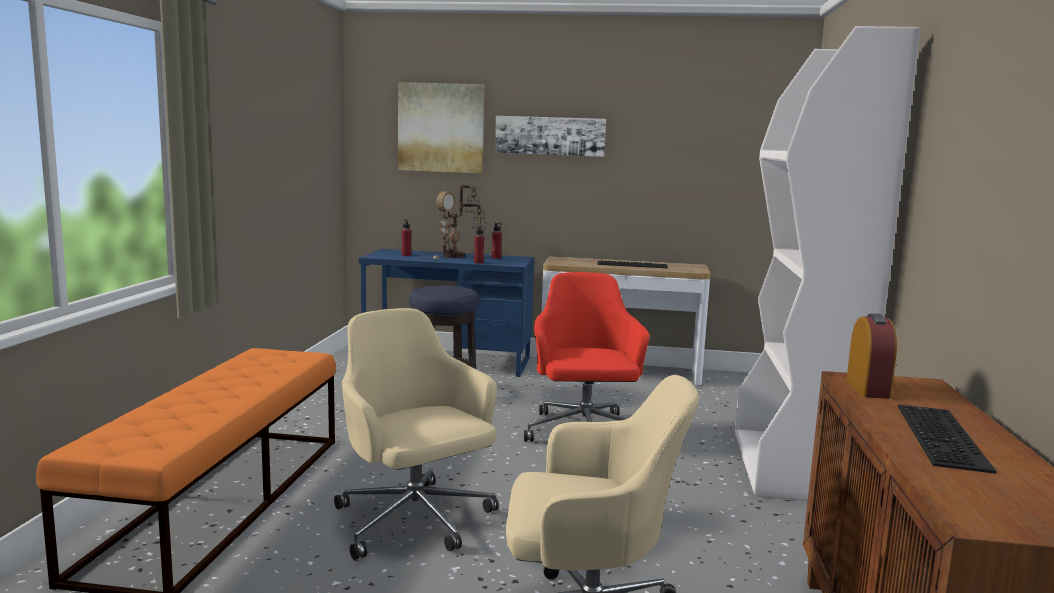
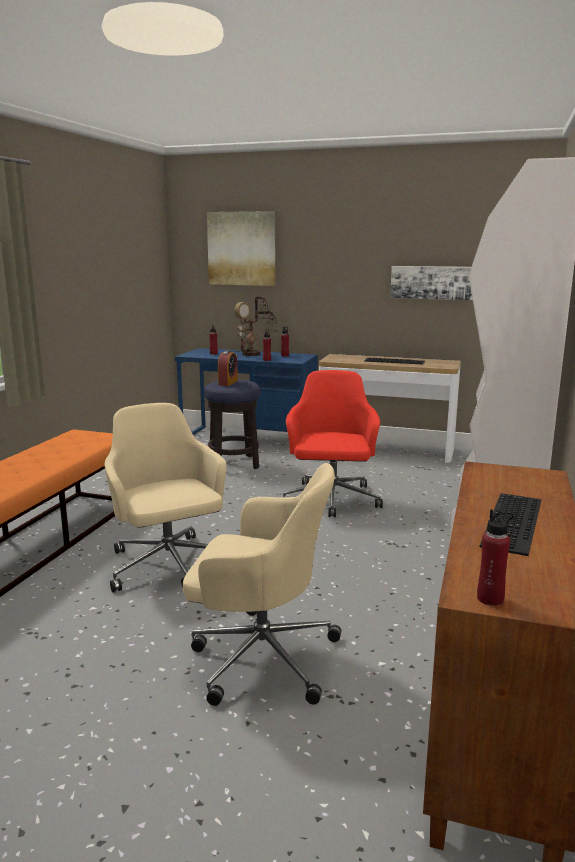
camera: 10 degrees right, 5 degrees up
picture [495,116,606,157] -> picture moved to [390,266,473,300]
alarm clock [847,313,897,399] -> alarm clock moved to [218,350,238,386]
none -> red bottle [477,509,514,606]

